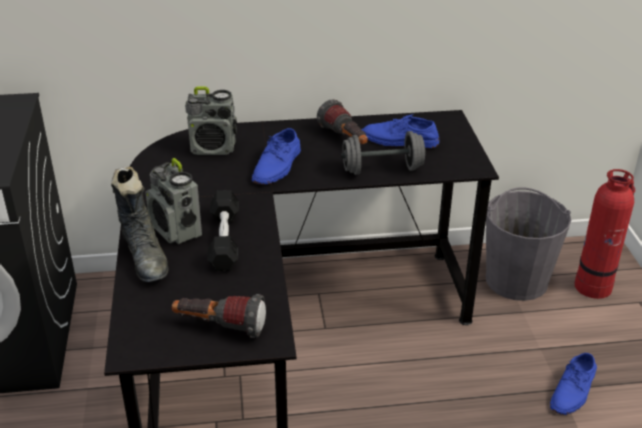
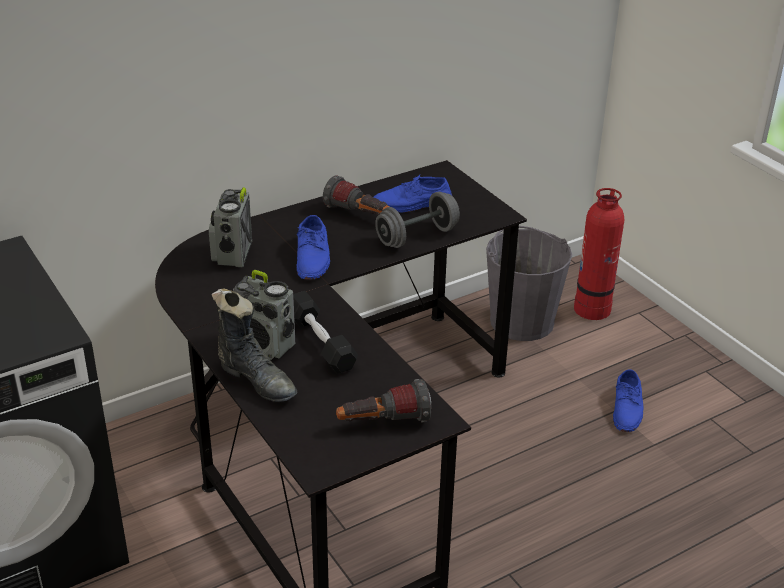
camera: 25 degrees left, 0 degrees up
radio [185,86,237,155] -> radio turned 120 degrees clockwise [209,187,252,267]

